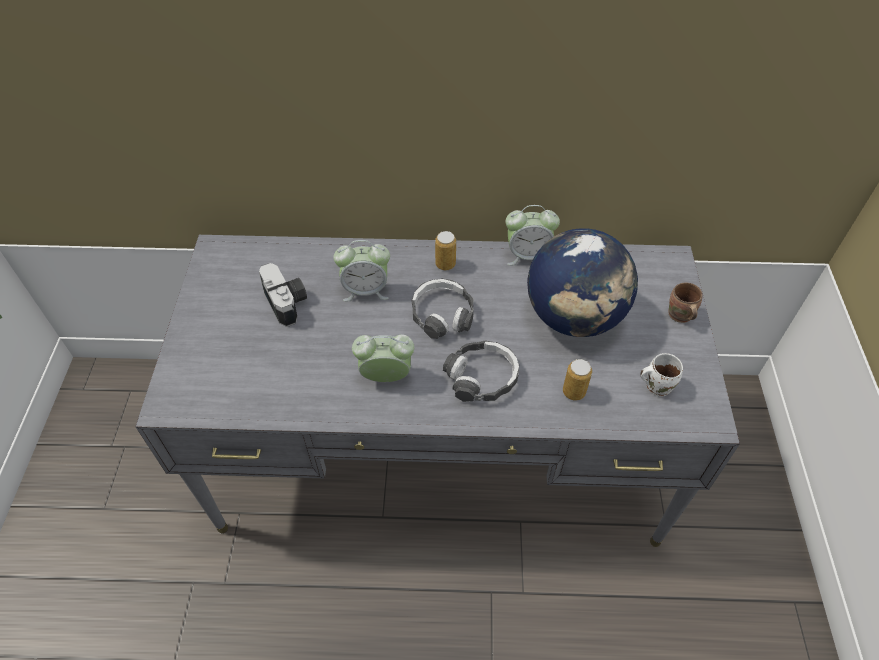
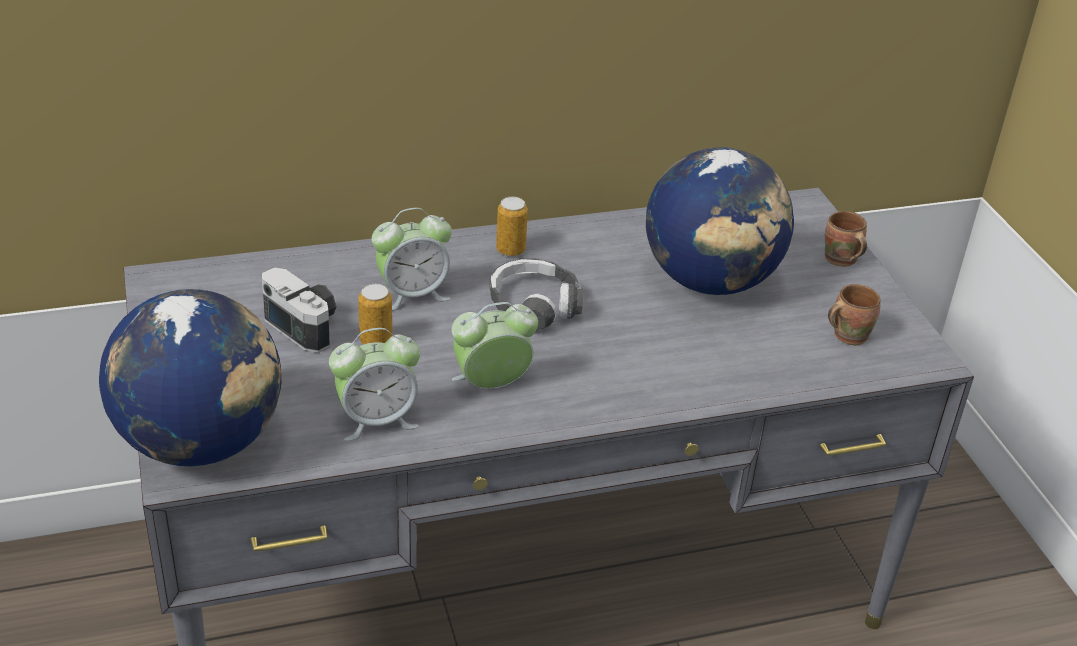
camera: 20 degrees left, 15 degrees down
headphones [443,341,519,402] -> none
alarm clock [505,205,560,265] -> alarm clock moved to [329,328,420,441]
can [563,359,592,401] -> can moved to [358,284,392,345]
white mug [640,353,683,397] -> brown mug [828,284,881,345]
none -> globe [99,289,281,466]

